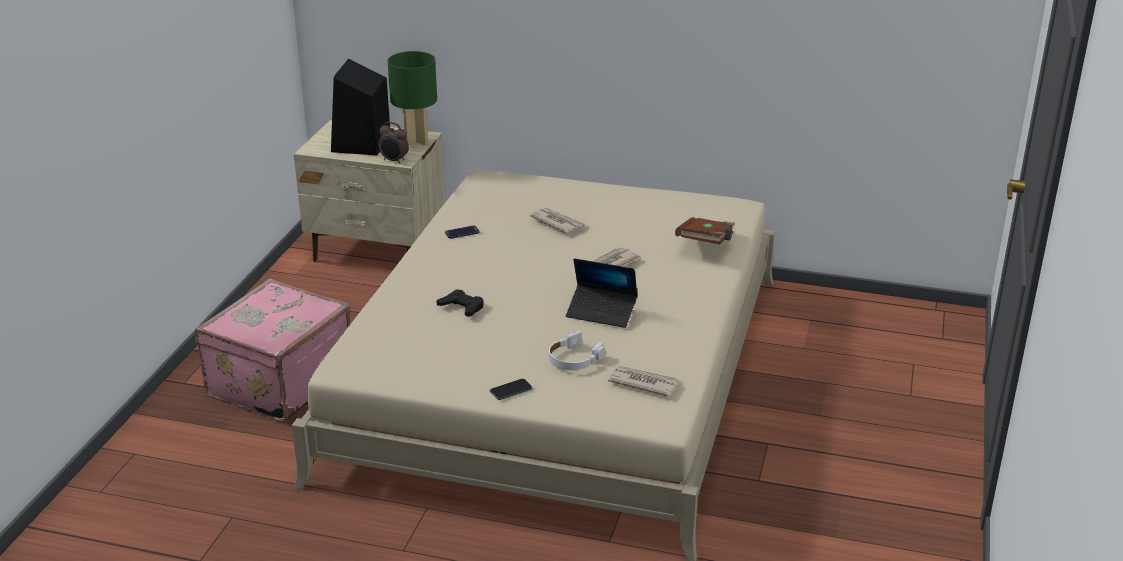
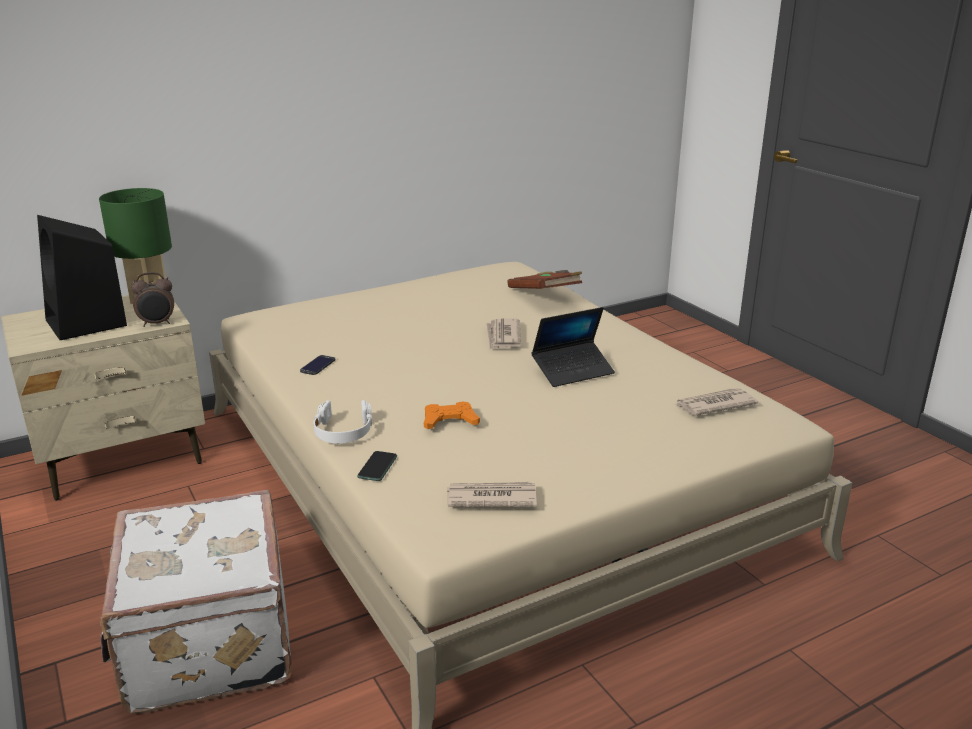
camera: 45 degrees left, 5 degrees down
pink suitcase [194,279,350,422] -> white suitcase [100,490,292,713]
black game controller [437,290,484,317] -> orange game controller [424,401,480,429]
phone [490,379,532,400] -> phone moved to [357,451,397,481]
newspaper [530,208,585,234] -> newspaper moved to [447,482,537,507]
white headphones [549,331,605,370] -> white headphones moved to [313,400,372,444]

